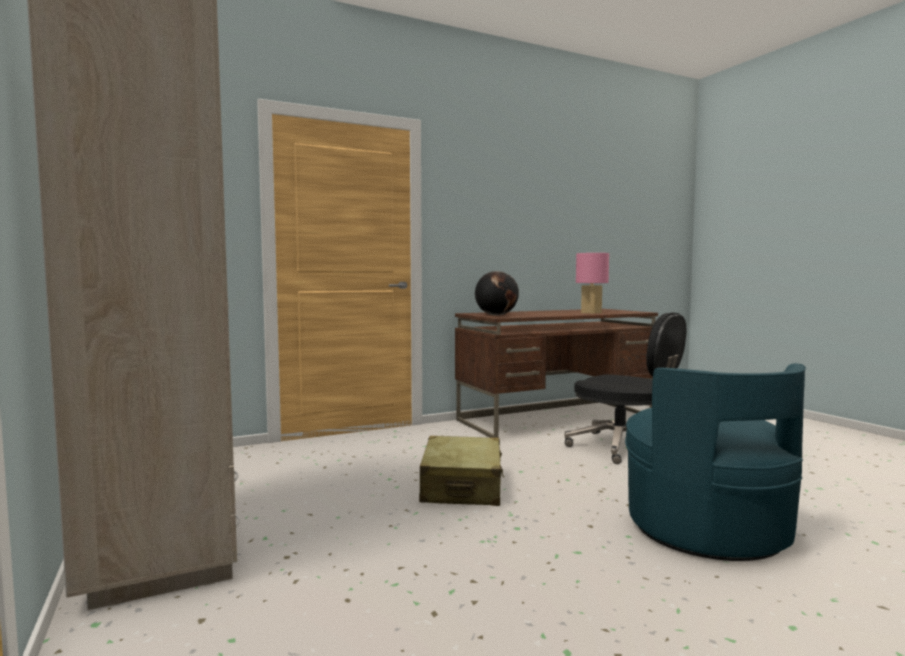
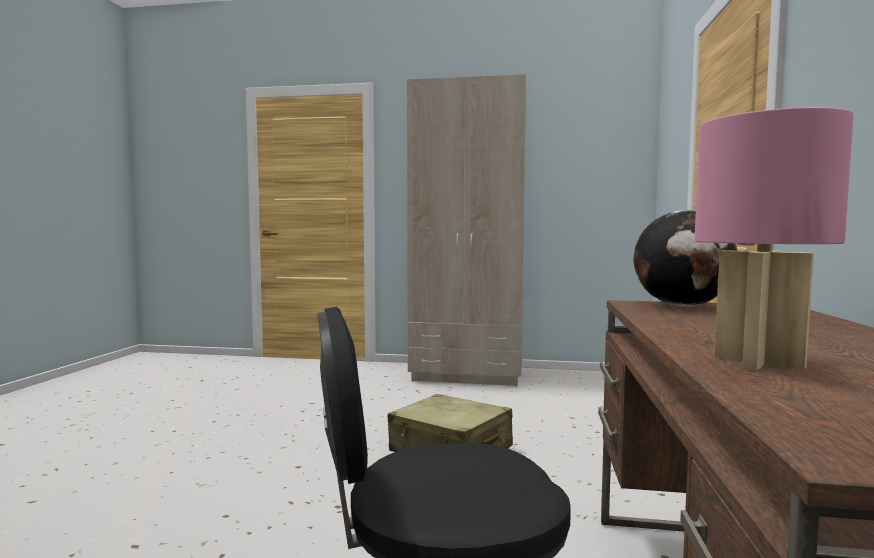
camera: 125 degrees right, 0 degrees up
turquoise armchair [625,363,806,561] -> none

